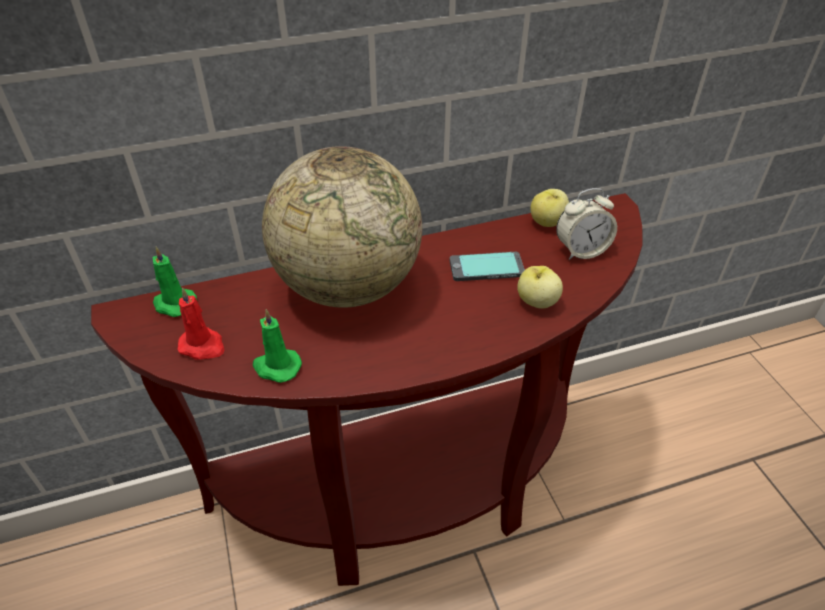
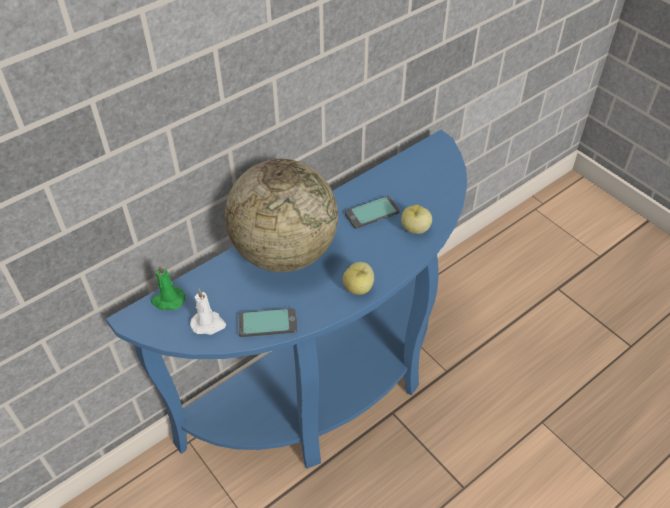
camera: 20 degrees left, 5 degrees up
brown console table [91,193,643,586] -> blue console table [106,130,467,469]
red candle [177,287,225,360] -> white candle [190,289,226,335]
green candle [253,309,302,383] -> phone [238,308,297,337]
apple [530,189,569,227] -> apple moved to [343,262,374,295]
alarm clock [556,188,617,260] -> none

